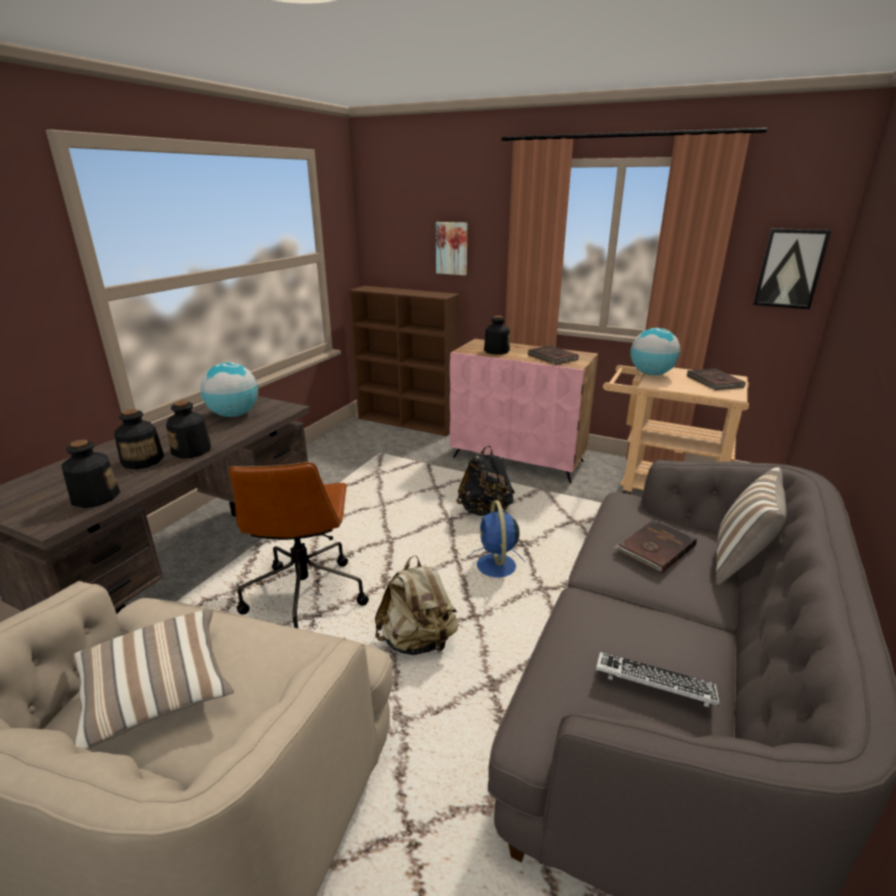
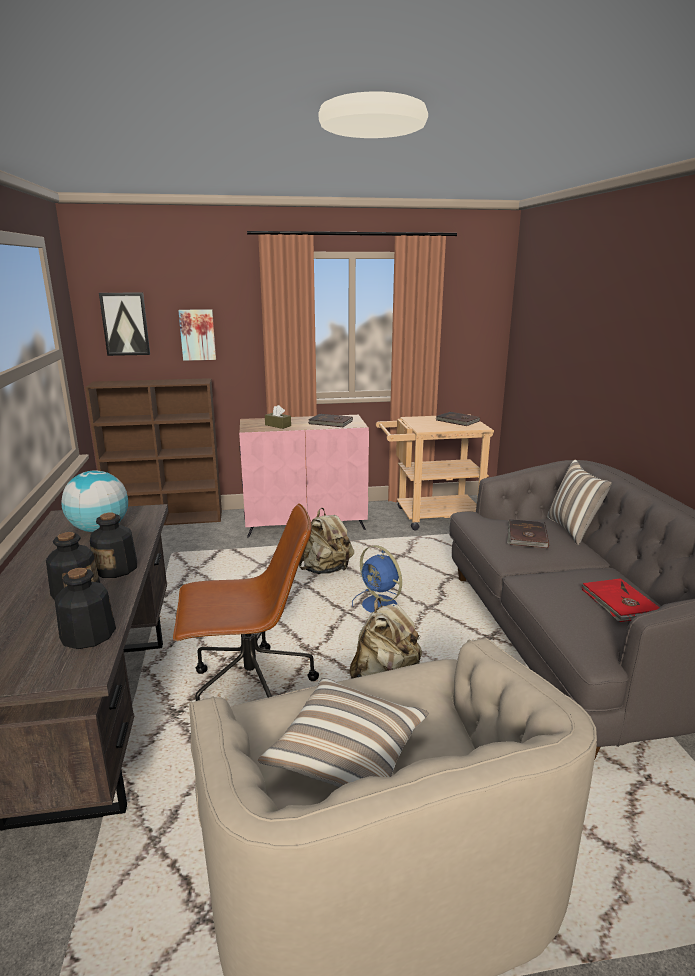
camera: 35 degrees left, 5 degrees down
brown office chair [229,462,369,629] -> brown office chair turned 60 degrees counterclockwise [173,503,319,701]
black backpack [456,446,515,516] -> beige backpack [299,508,354,574]
bottle [484,316,510,355] -> brown tissue box [265,405,291,429]
keyboard [596,652,720,707] -> red book [581,578,660,622]
globe [630,328,680,375] -> none
picture [753,228,831,310] -> picture moved to [99,293,150,356]

